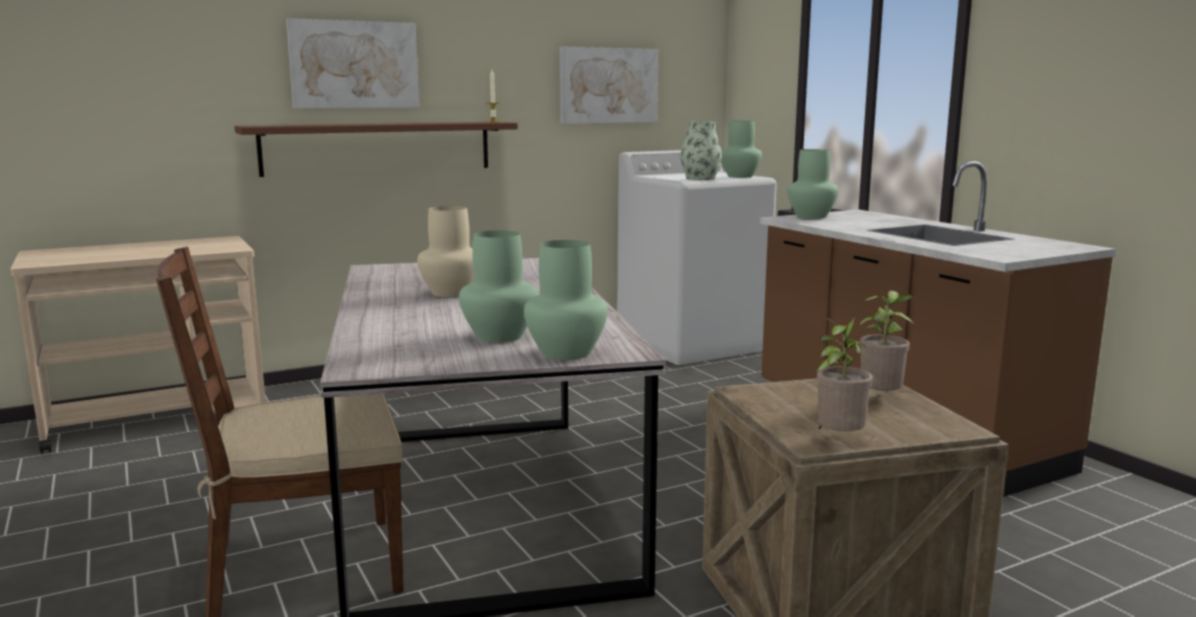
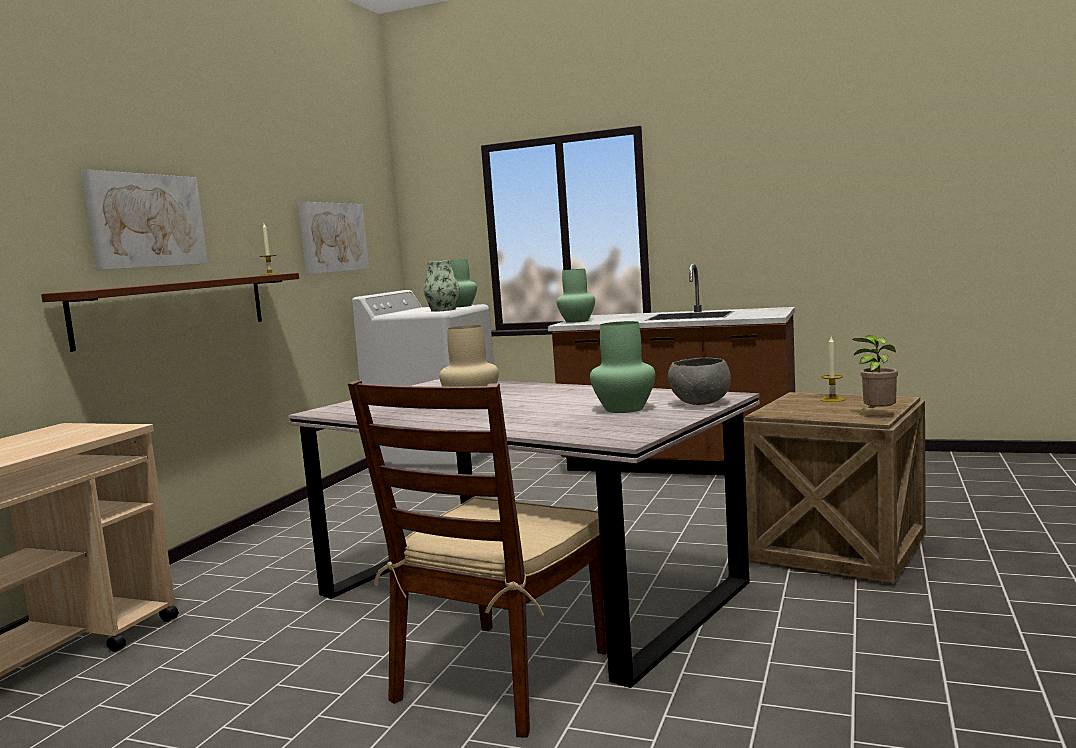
camera: 40 degrees left, 5 degrees down
green vase [524,240,608,360] -> grey bowl [668,358,731,405]
potted plant [859,291,914,391] -> candle [820,337,845,402]

